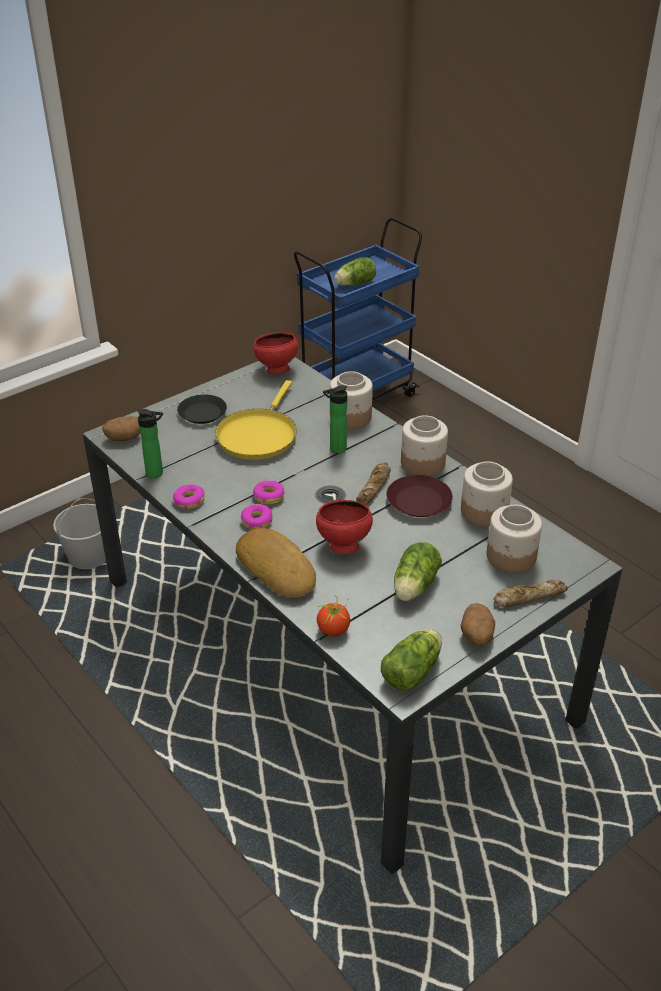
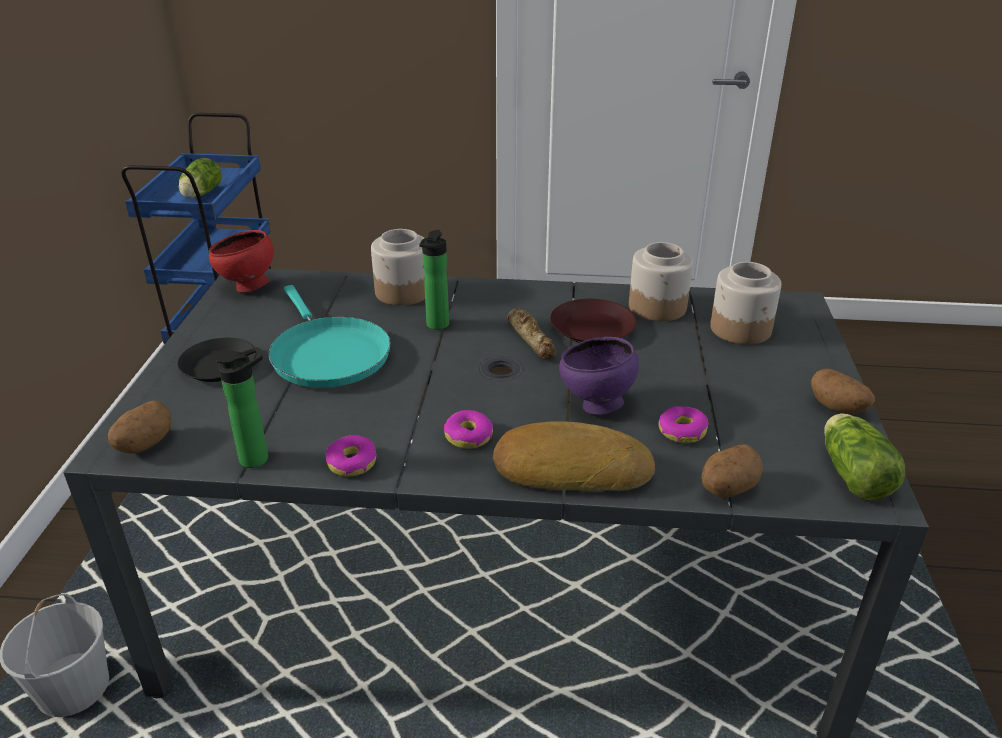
camera: 45 degrees left, 5 degrees down
yellow frying pan [215,380,297,460] -> turquoise frying pan [268,285,391,388]
donut [253,481,285,505] -> donut moved to [659,406,708,443]
red bowl [316,499,373,554] -> purple bowl [559,337,639,415]
tomato [317,595,350,636] -> potato [701,445,763,498]
lettuce [394,542,442,601] -> none
jar [401,415,448,476] -> none
bread [494,580,568,607] -> none

